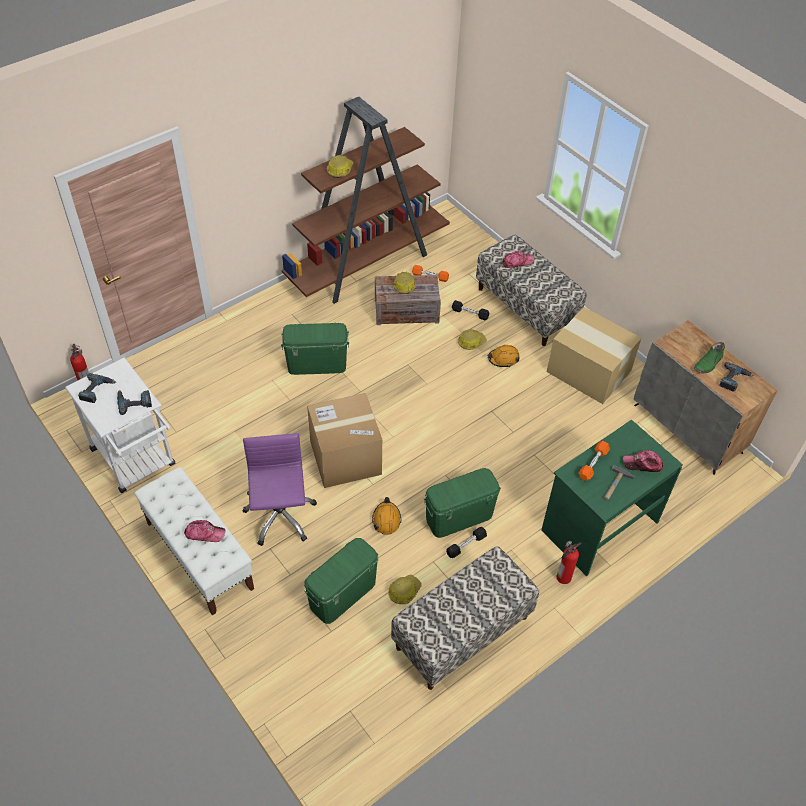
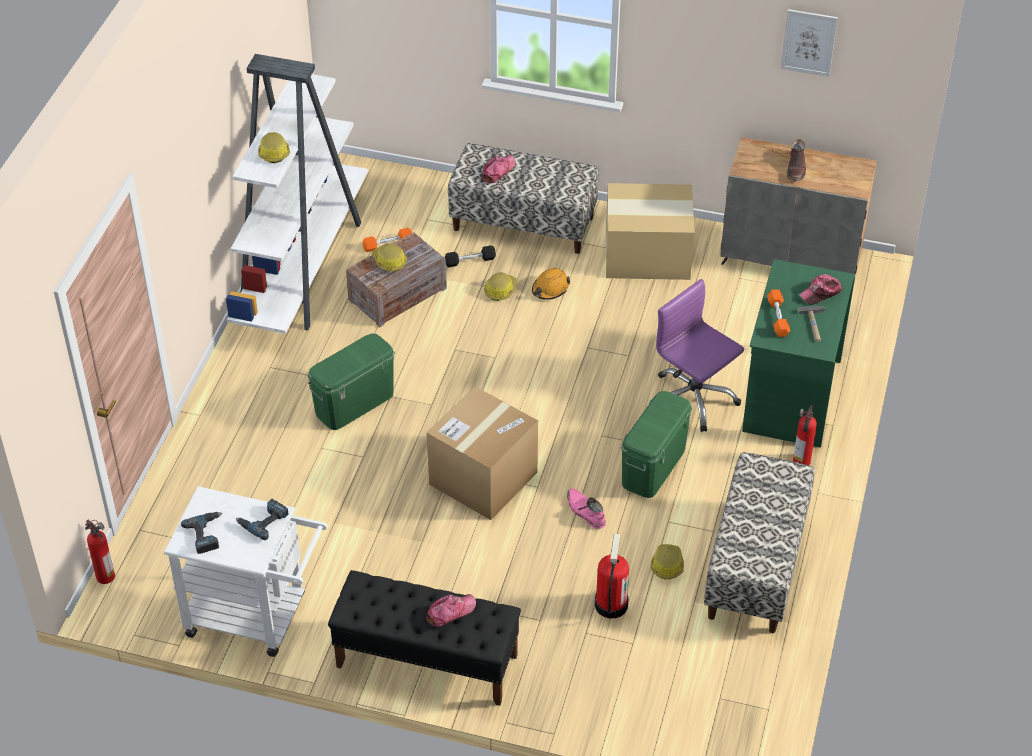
camera: 35 degrees left, 5 degrees down
white bench [134,467,254,616] -> black bench [328,570,521,706]
purple office chair [243,433,317,546] -> purple office chair moved to [656,279,744,432]
brown bookcase [282,97,450,304] -> white bookcase [226,54,368,334]
green storage box [304,538,378,624] -> fire extinguisher [595,533,629,618]
orange hard hat [372,497,402,535] -> pink boot [567,488,606,529]
black dumbbell [446,527,487,558] -> none
green boot [694,342,725,373] -> brown boot [787,139,806,181]
power drill [719,362,754,392] -> none
none -> picture [781,9,838,77]

